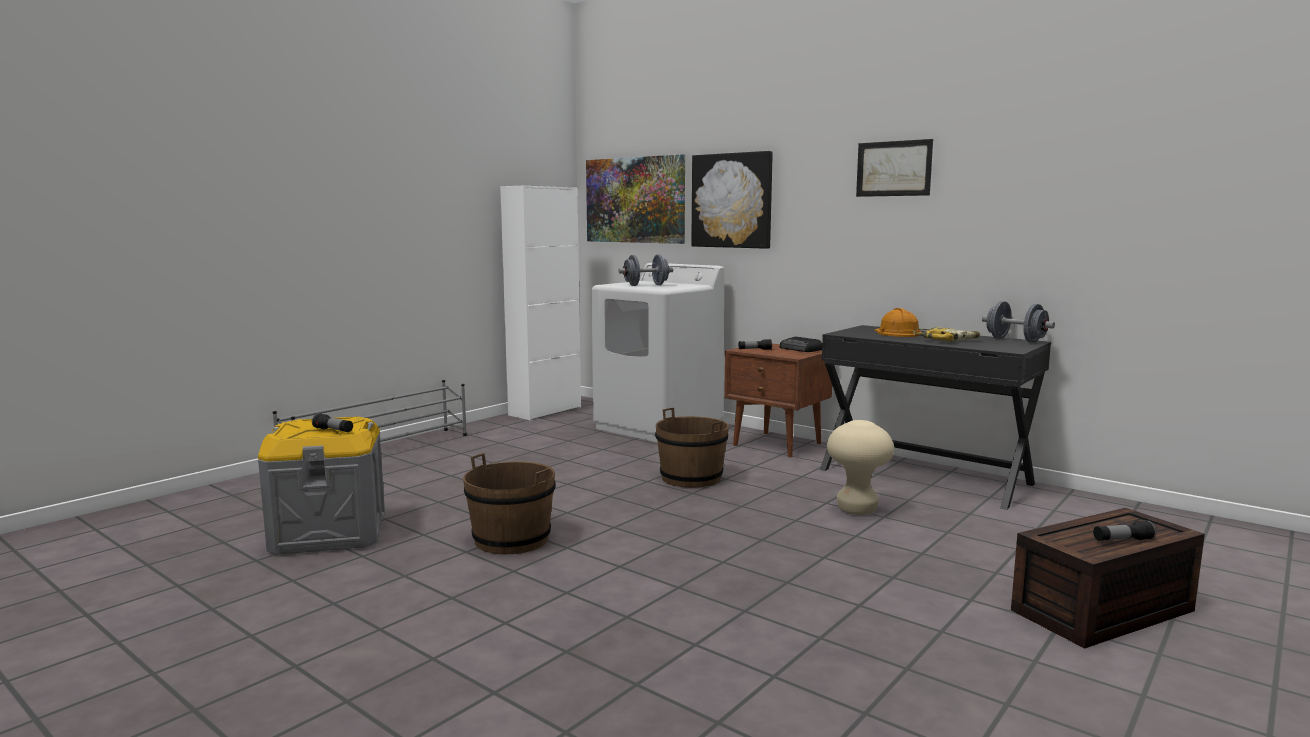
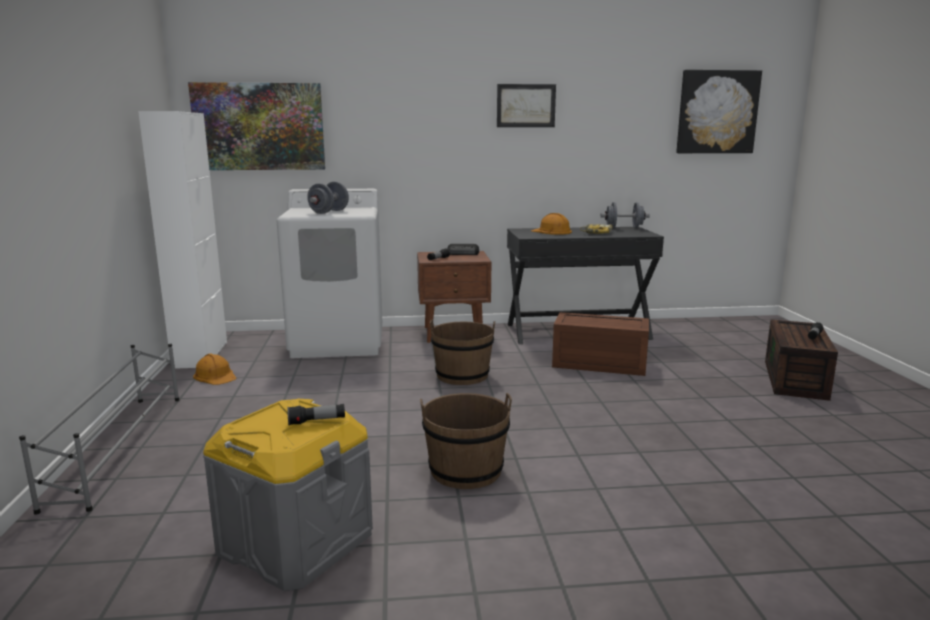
camera: 45 degrees left, 5 degrees up
picture [691,151,773,249] -> picture moved to [676,70,762,153]
beige stool [827,420,894,515] -> brown storage box [552,312,649,376]
none -> orange hard hat [193,353,236,385]

